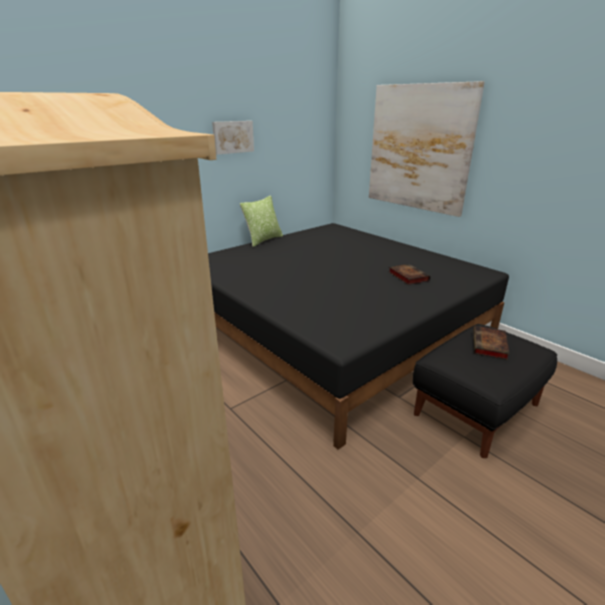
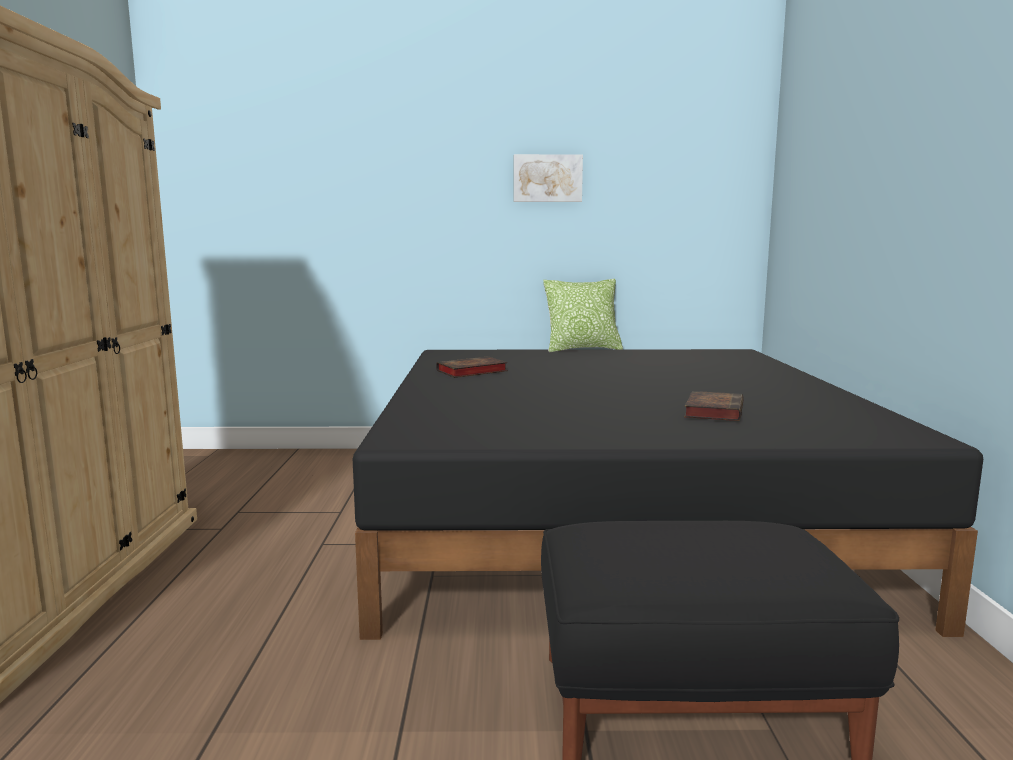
camera: 40 degrees right, 15 degrees down
picture [369,81,485,217] -> none
book [473,326,510,360] -> book moved to [436,356,508,378]

